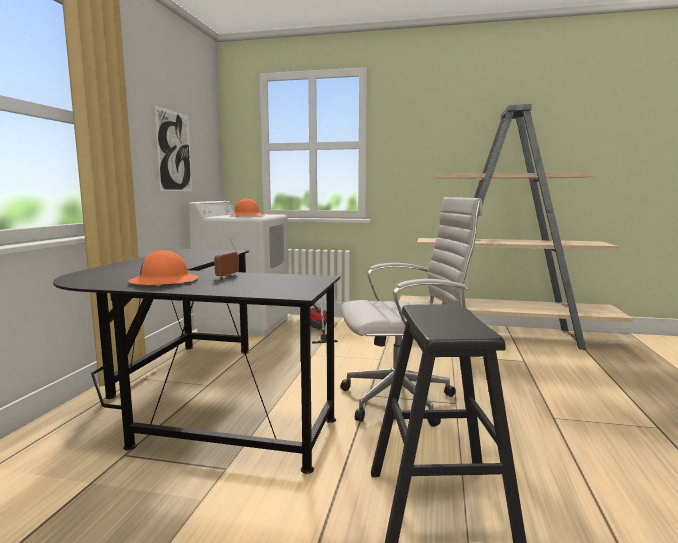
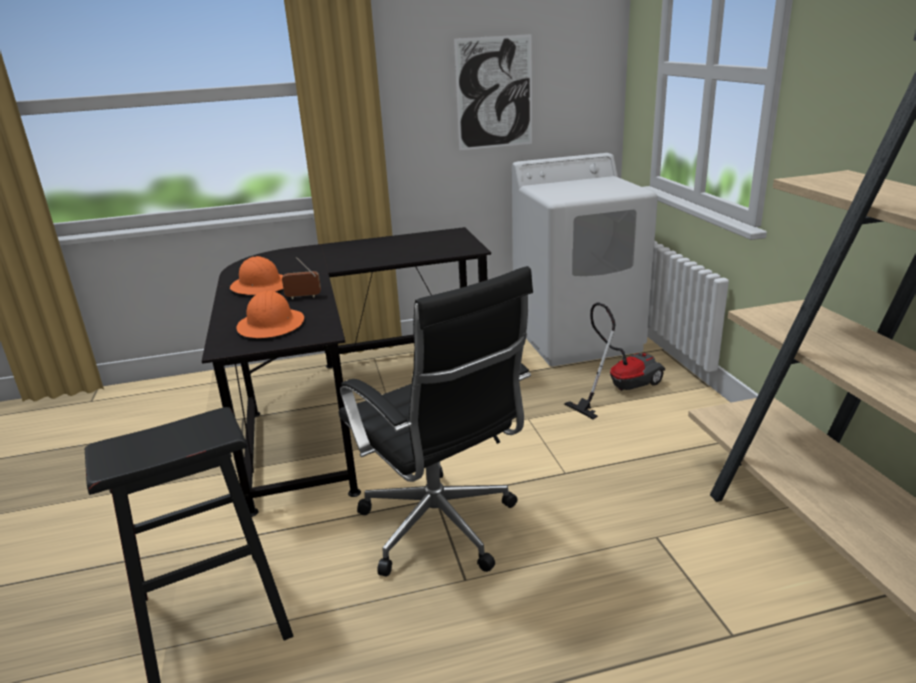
camera: 65 degrees right, 15 degrees up
orange hard hat [230,198,264,217] -> orange hard hat moved to [236,291,304,338]
white office chair [340,197,482,427] -> black office chair [339,266,533,577]

